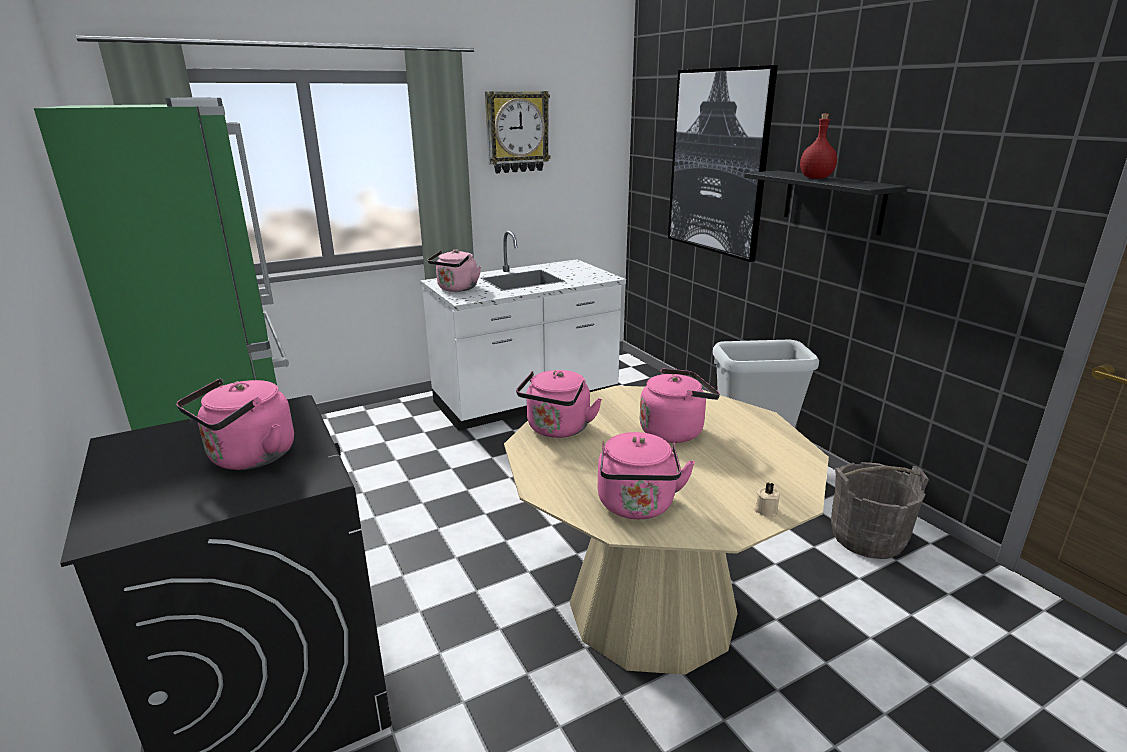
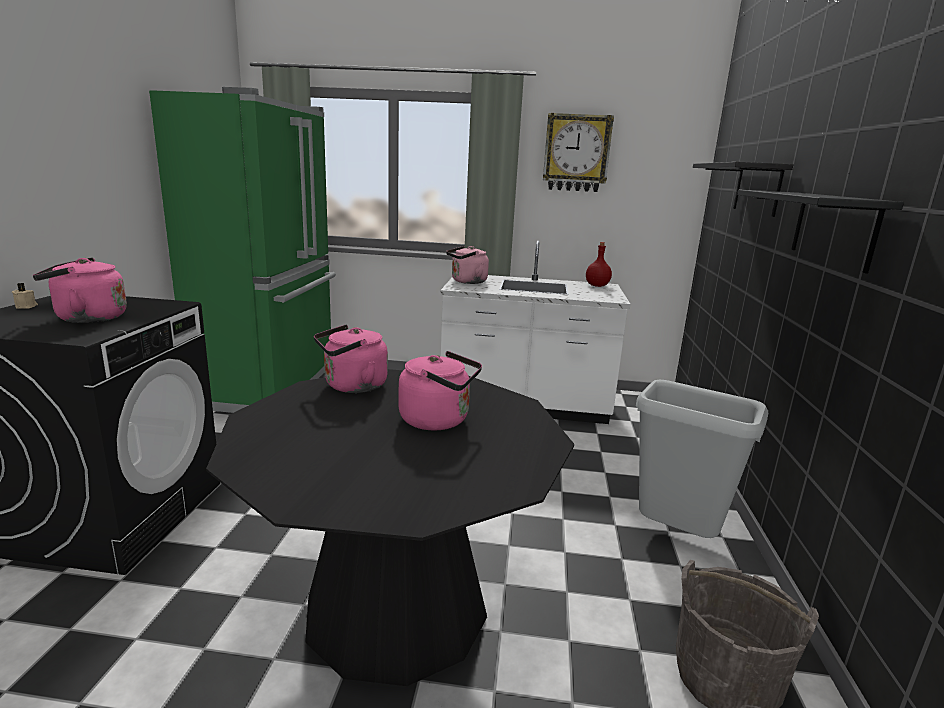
camera: 35 degrees right, 5 degrees down
beige dining table [504,386,829,675] -> black dining table [206,369,574,686]
pink kettle [598,432,695,519] -> none
picture [668,65,778,262] -> black shelf [693,162,793,217]
beige candle [754,482,780,517] -> beige candle moved to [12,283,38,309]
red bottle [800,114,837,179] -> red bottle moved to [586,242,612,287]

